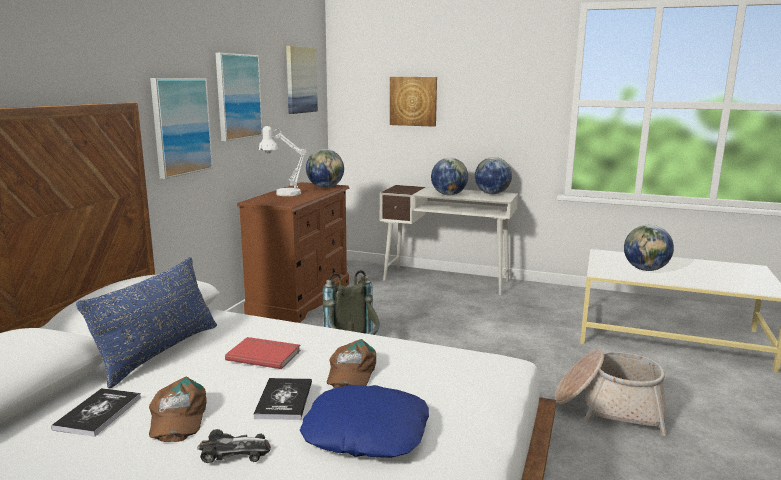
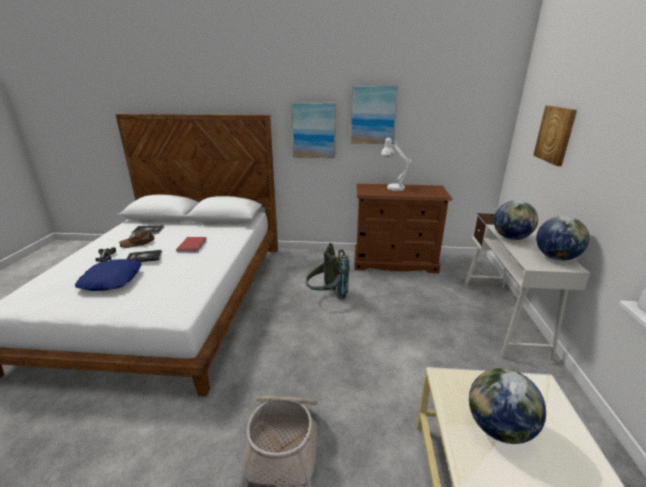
camera: 75 degrees right, 10 degrees up
blue pillow [76,257,217,388] -> none
picture [286,46,318,114] -> none
globe [306,149,344,188] -> none
brown cap [327,339,376,388] -> none

